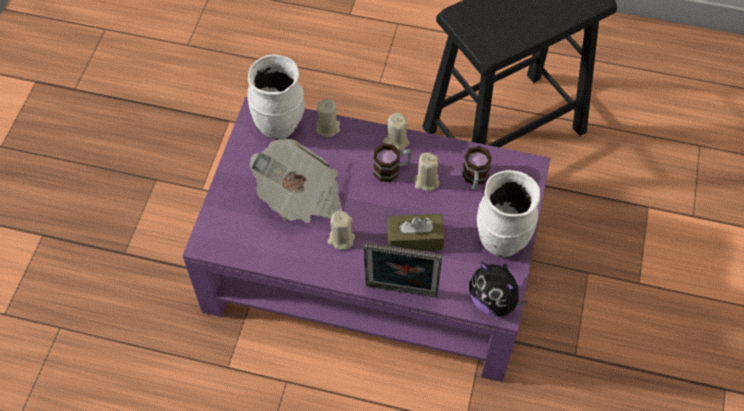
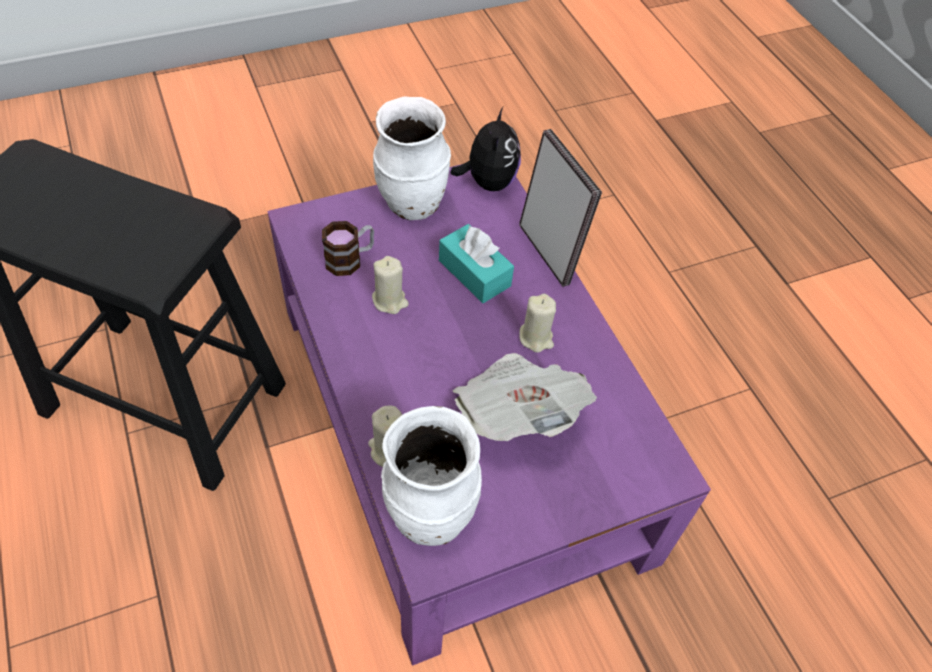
camera: 130 degrees left, 5 degrees down
mug [374,144,412,182] -> none
beige candle [383,113,409,152] -> none
brown tissue box [387,214,445,251] -> turquoise tissue box [439,224,514,303]

